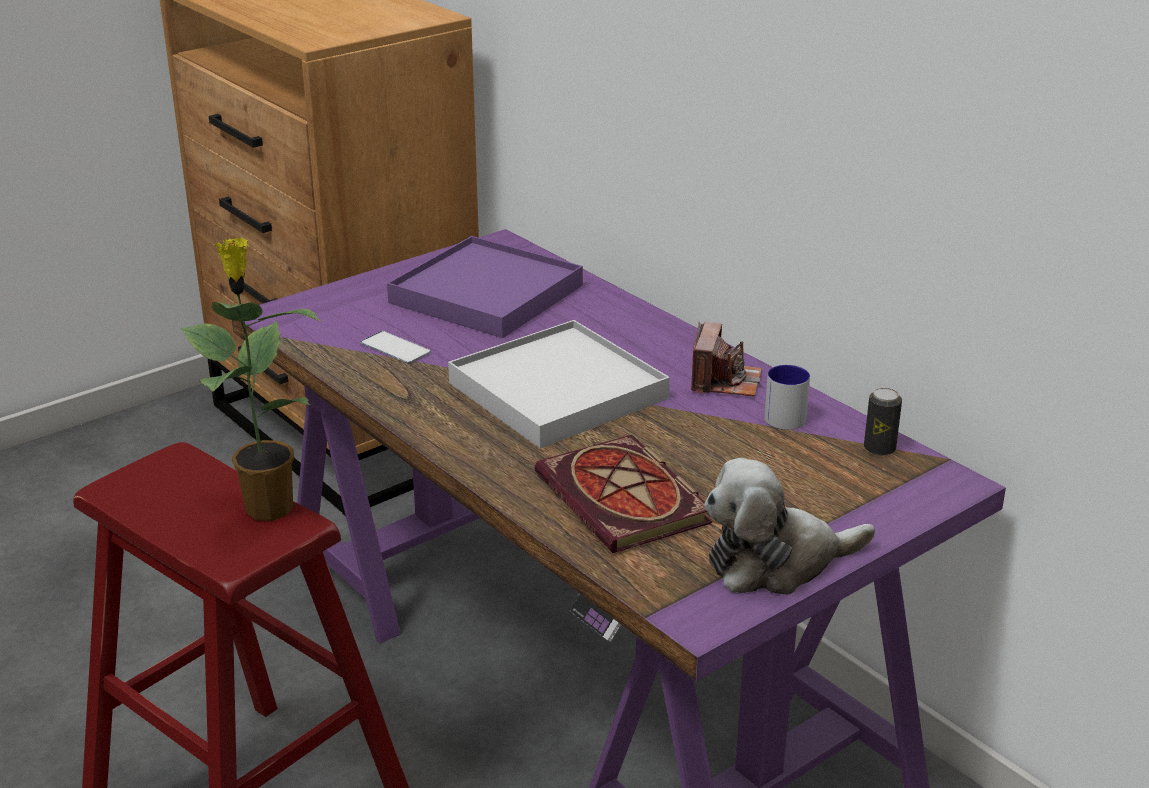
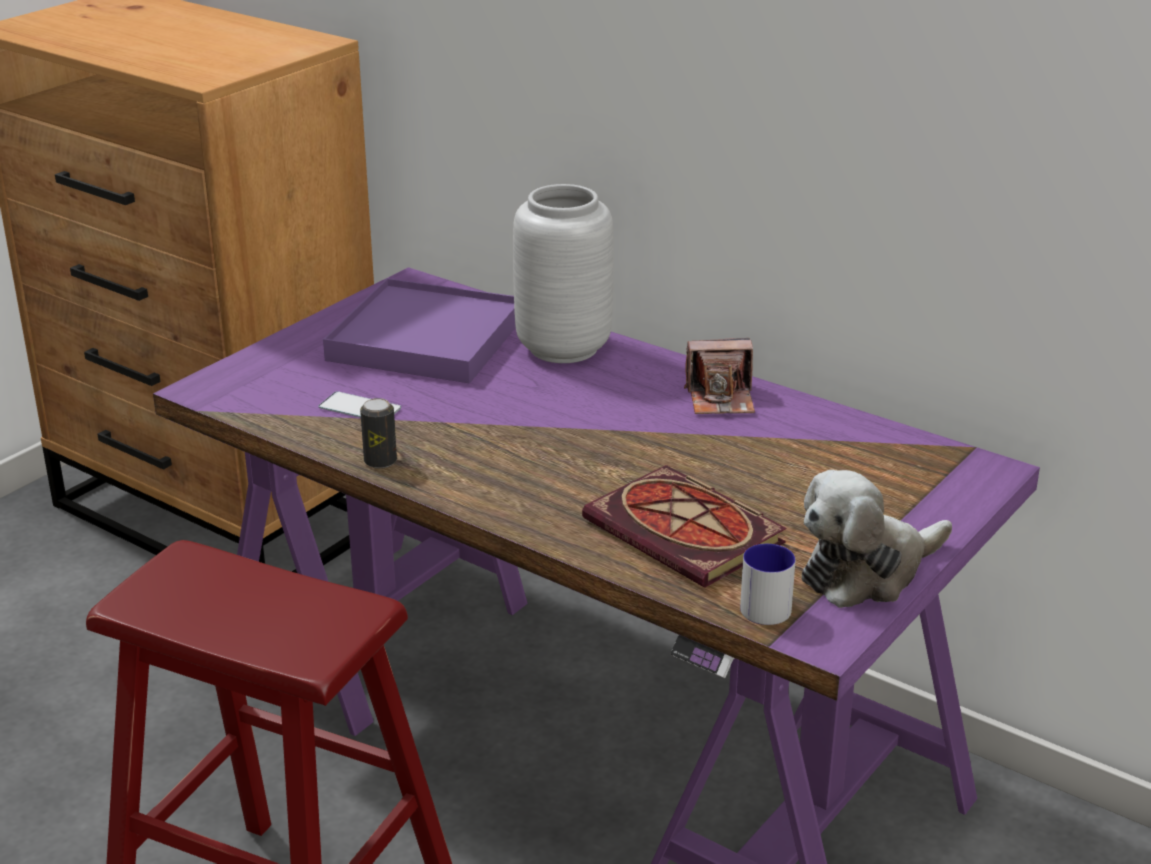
camera: 15 degrees left, 0 degrees up
potted plant [180,238,322,521] -> none
white tray [448,320,670,448] -> none
camera [691,322,762,396] -> camera turned 90 degrees clockwise [684,338,755,414]
mug [764,365,810,430] -> mug moved to [740,544,796,625]
can [864,388,902,456] -> can moved to [360,398,397,469]
none -> grey vase [513,184,613,363]

